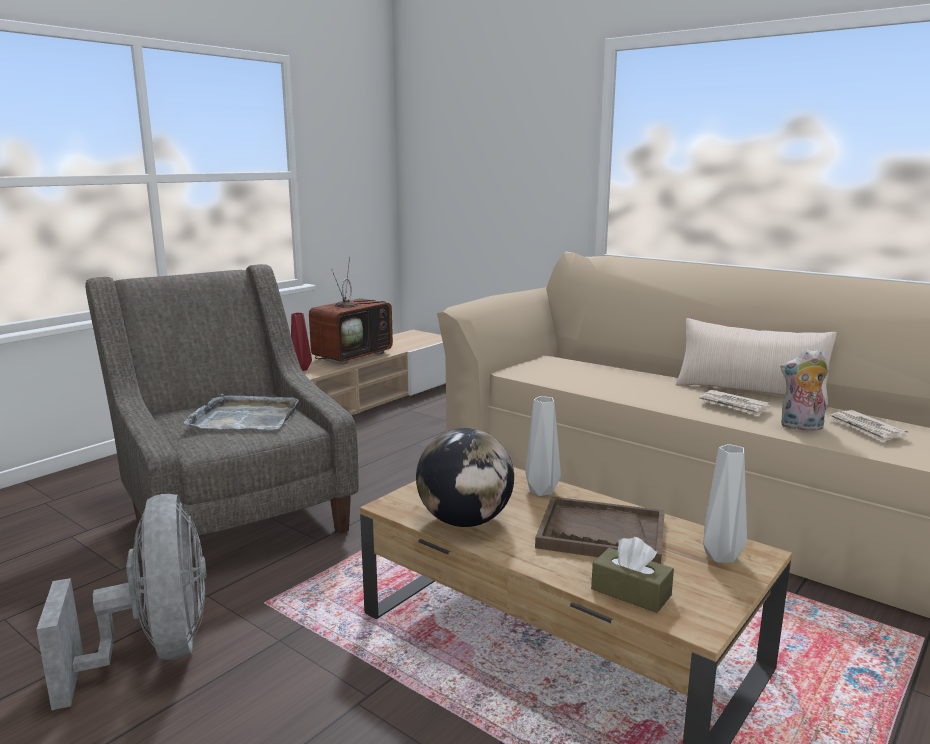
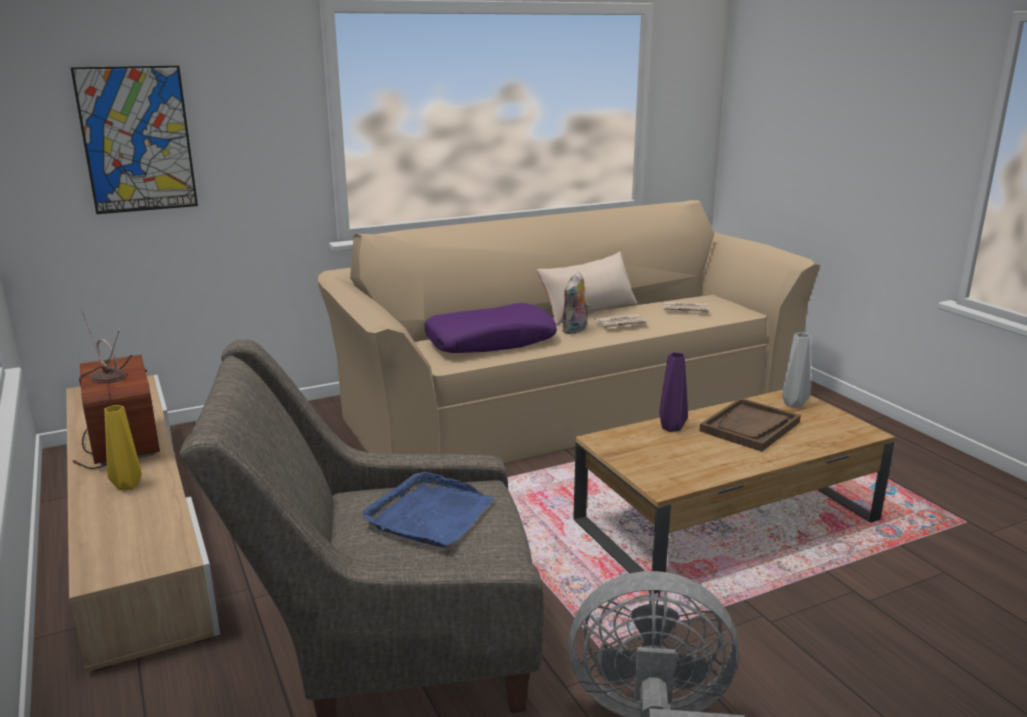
camera: 65 degrees left, 5 degrees up
grey tray [184,394,299,430] -> blue tray [362,472,494,548]
red vase [291,313,312,371] -> yellow vase [104,405,142,491]
globe [416,428,514,527] -> none
grey vase [525,396,561,496] -> purple vase [659,352,688,432]
brown tissue box [591,537,674,613] -> none
plush toy [780,349,829,430] -> plush toy moved to [562,272,589,334]
none -> picture [70,66,198,214]
none -> purple pillow [424,303,557,353]

